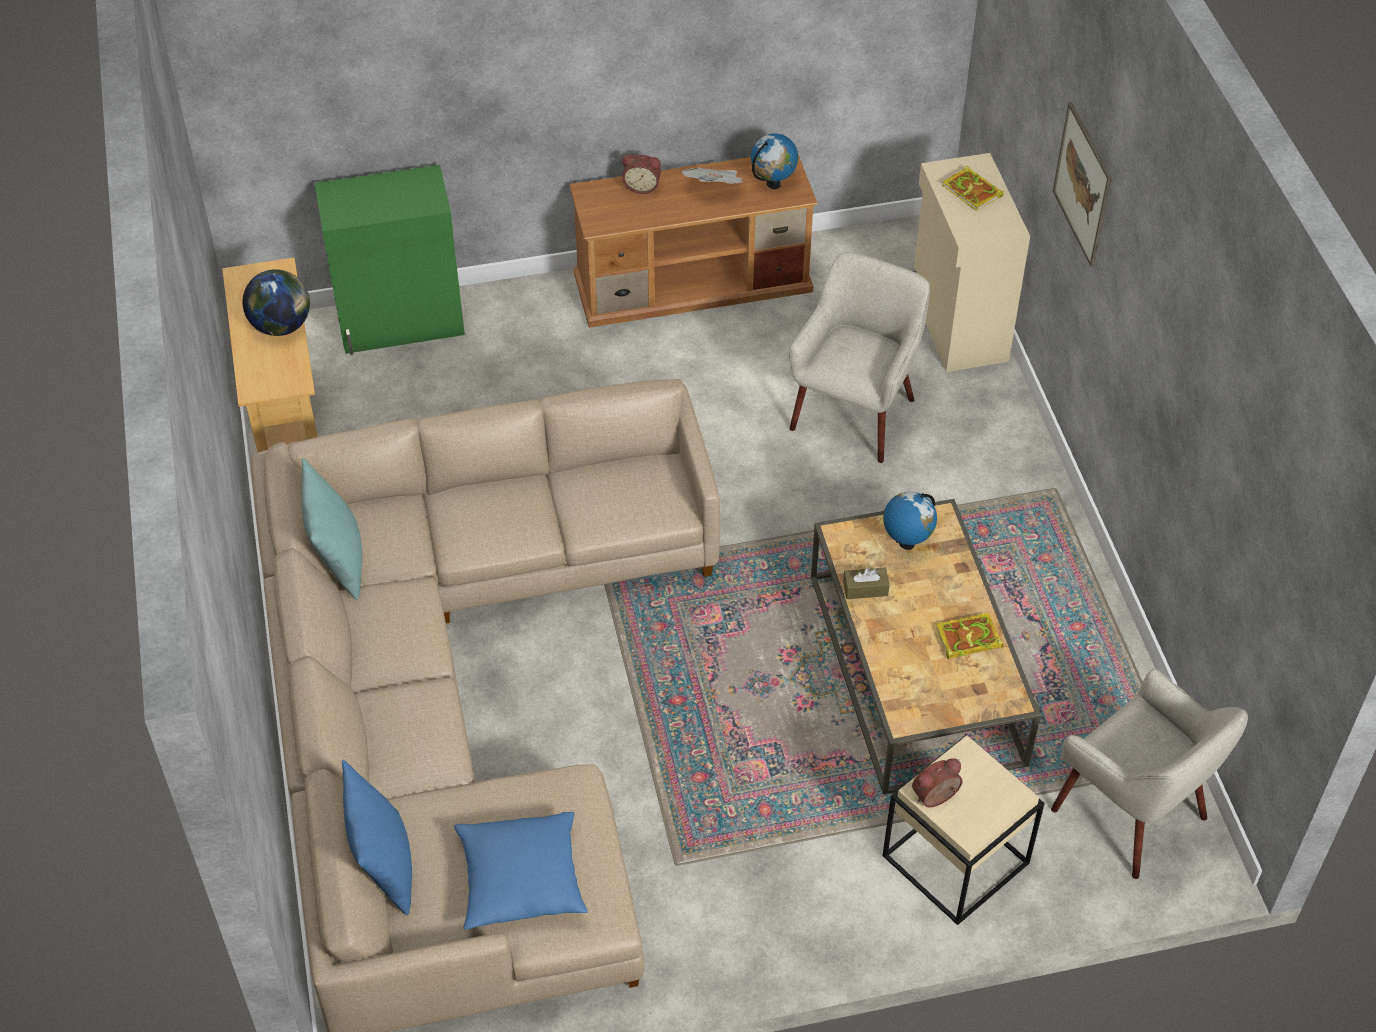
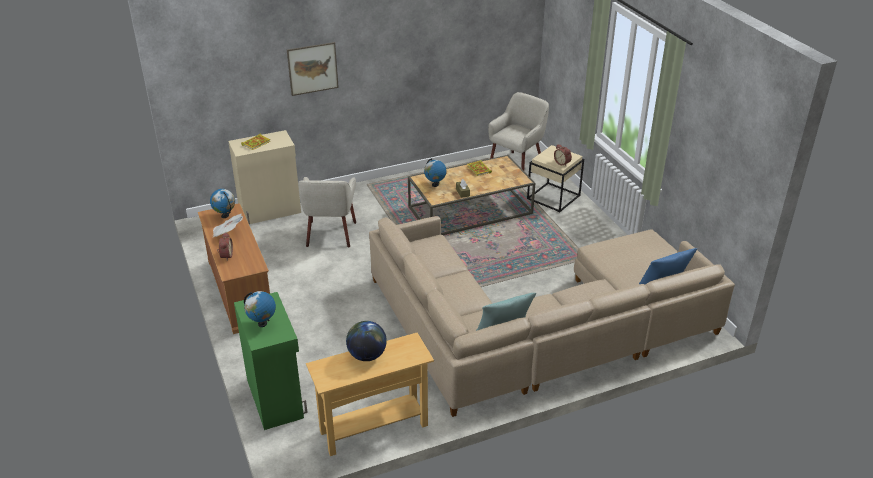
camera: 100 degrees left, 15 degrees down
blue pillow [454,812,588,930] -> none
beige armchair [789,252,930,463] -> beige armchair turned 105 degrees counterclockwise [298,177,356,248]
none -> globe [244,291,276,327]

